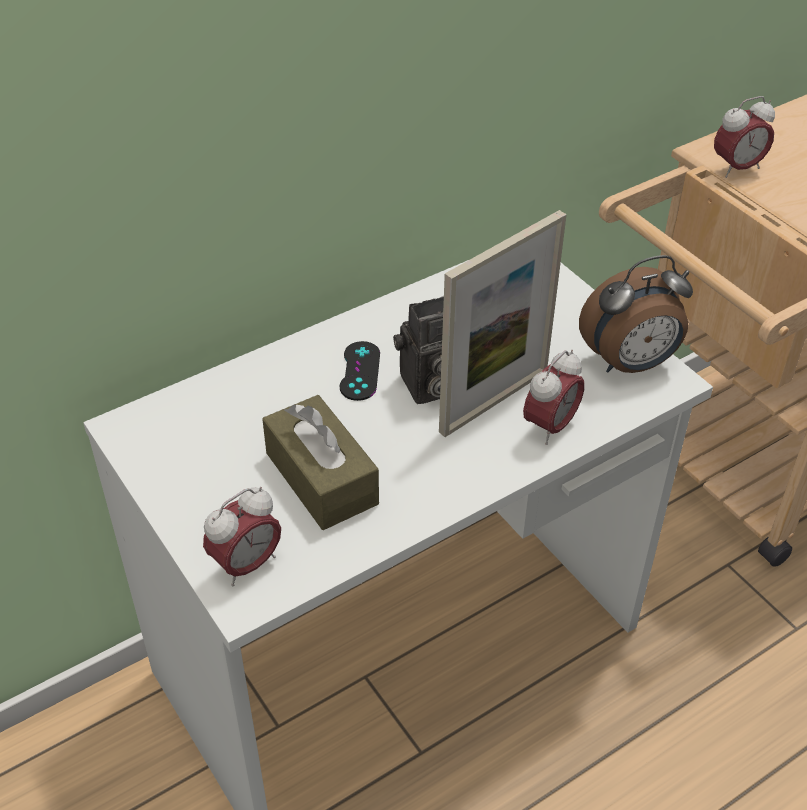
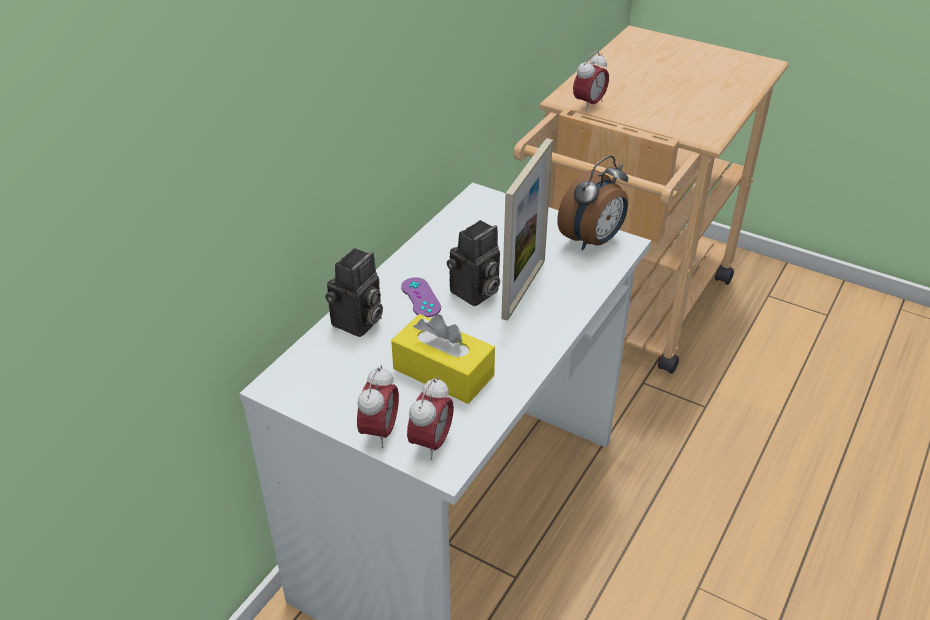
camera: 25 degrees left, 5 degrees down
brown tissue box [262,395,379,530] -> yellow tissue box [391,314,495,404]
black game controller [340,341,380,401] -> purple game controller [401,277,441,317]
alarm clock [523,350,584,445] -> alarm clock moved to [357,365,399,448]
none -> camera [325,248,383,337]

